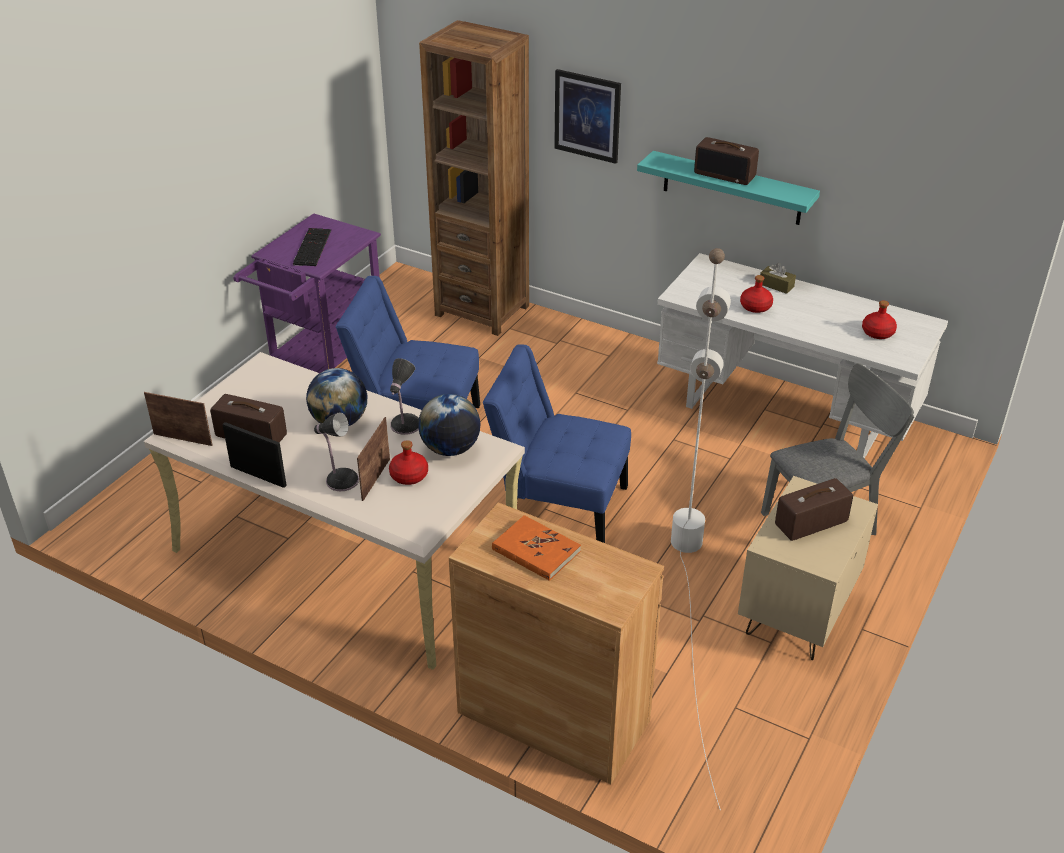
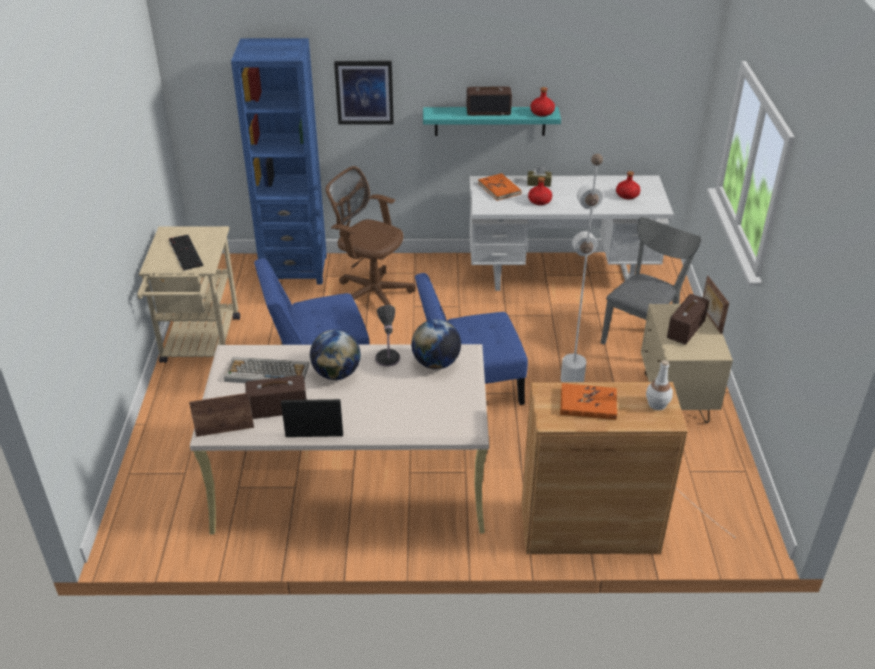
camera: 30 degrees left, 0 degrees up
purple cart [233,213,381,373] -> beige cart [137,226,240,363]
table lamp [314,412,359,491] -> none
picture frame [357,417,390,501] -> picture frame moved to [703,276,729,334]
red bottle [389,440,428,485] -> red bottle moved to [530,87,555,117]
brown bookcase [419,20,529,336] -> blue bookcase [231,38,327,284]
none -> keyboard [224,357,309,383]
none -> brown office chair [326,166,416,305]
none -> orange book [478,173,521,201]
none -> white bottle [646,360,673,410]

